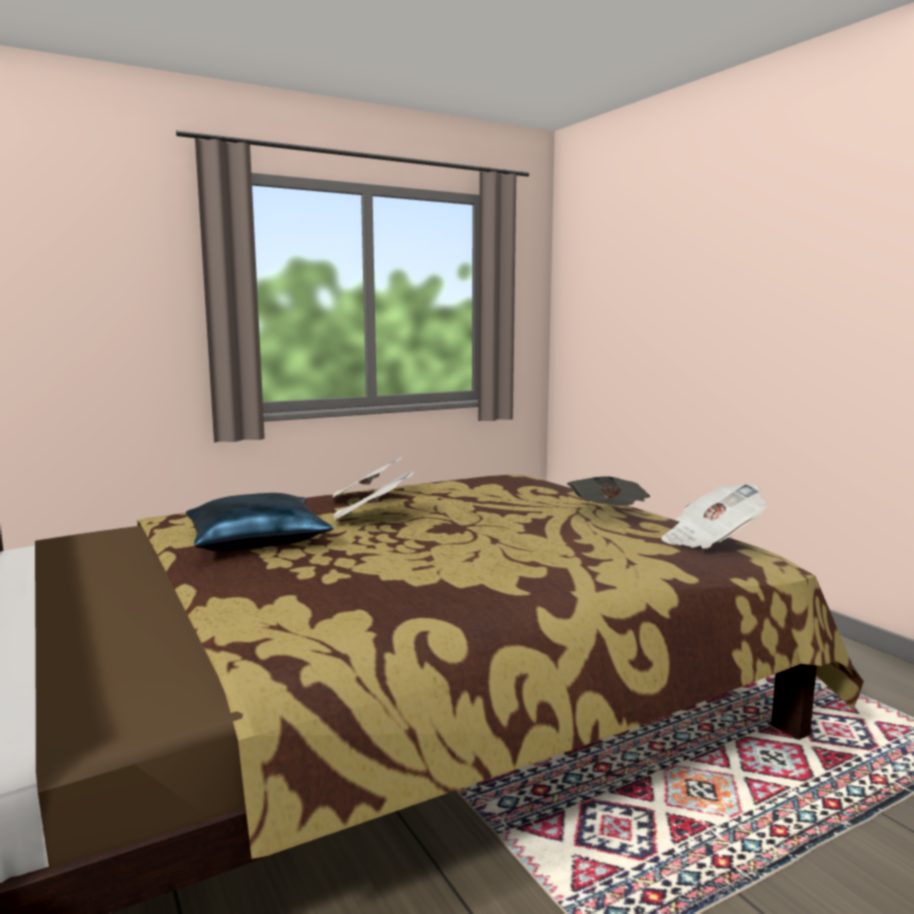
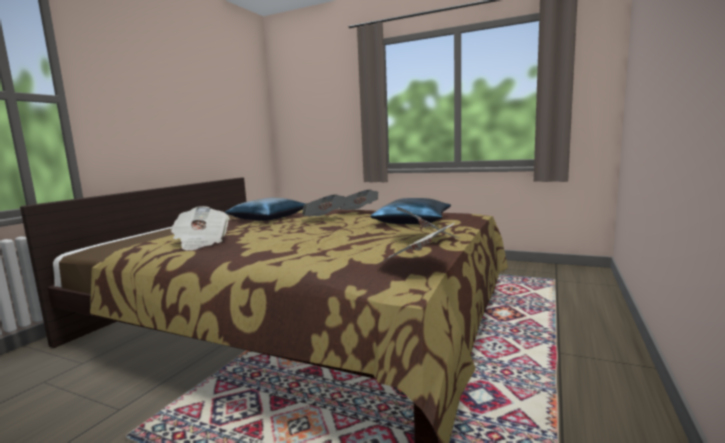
camera: 55 degrees right, 0 degrees up
none -> newspaper [170,206,230,251]
none -> blue pillow [370,198,451,224]

